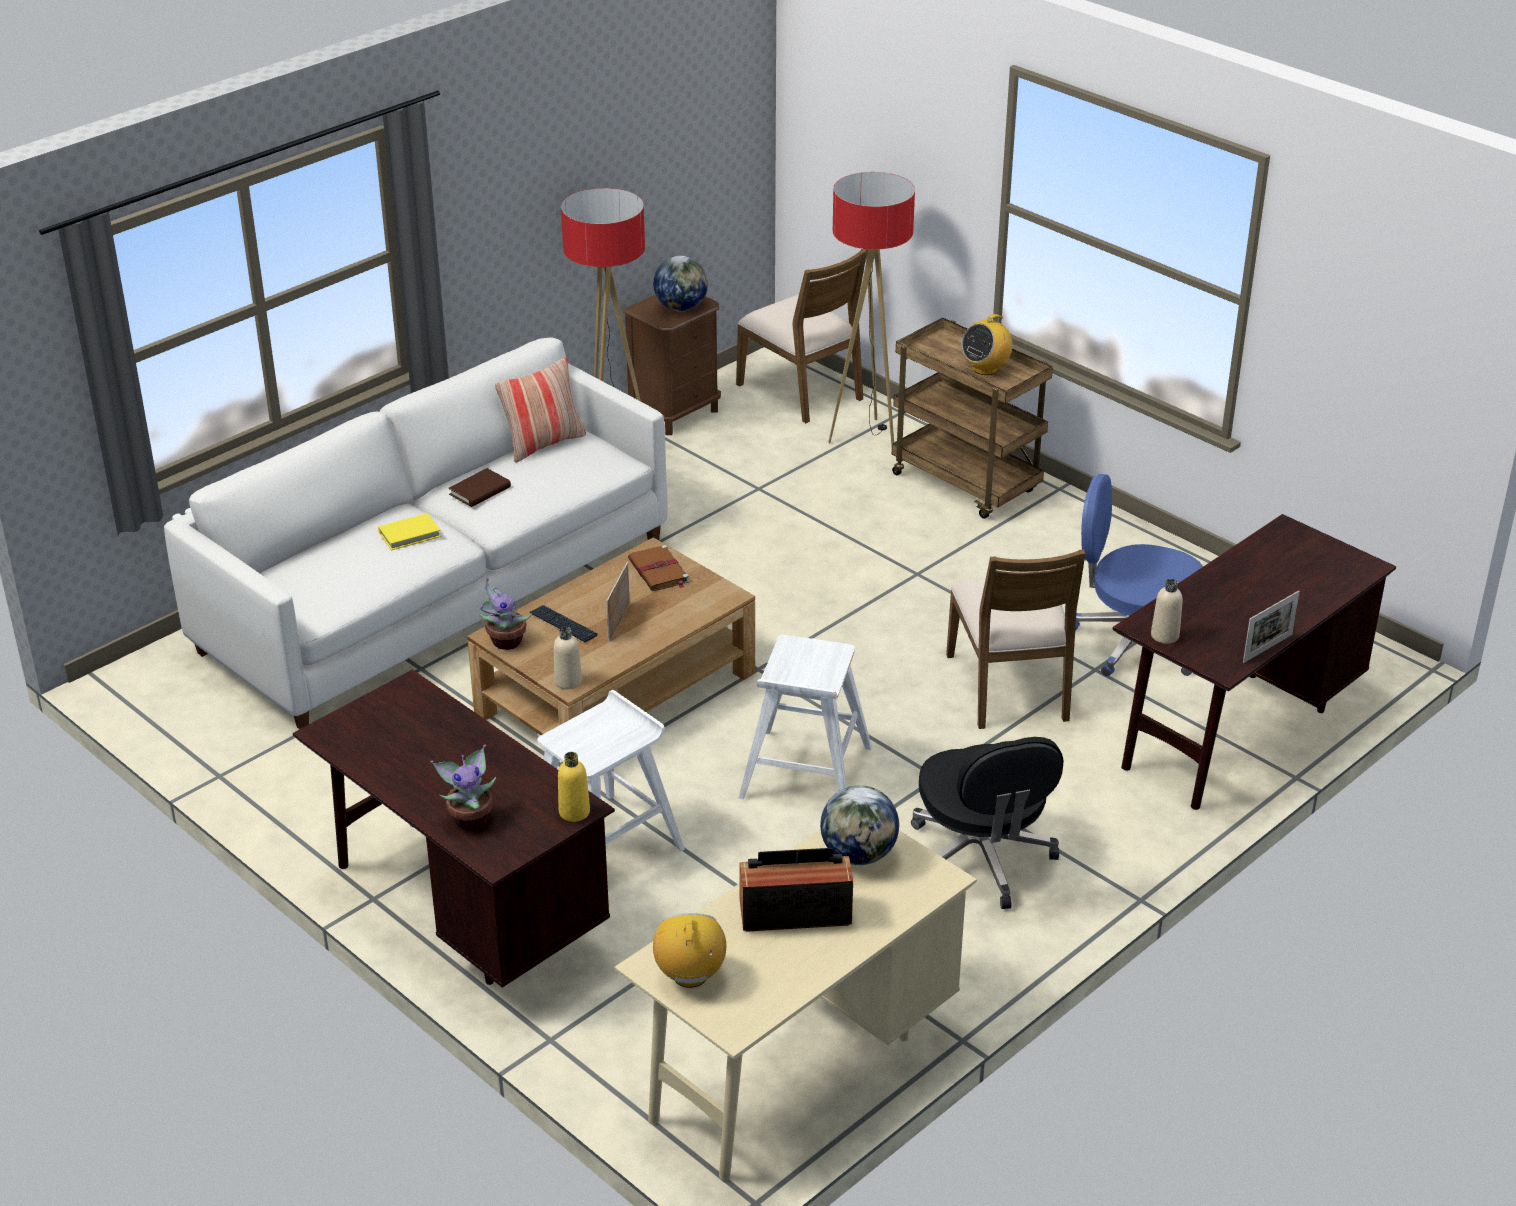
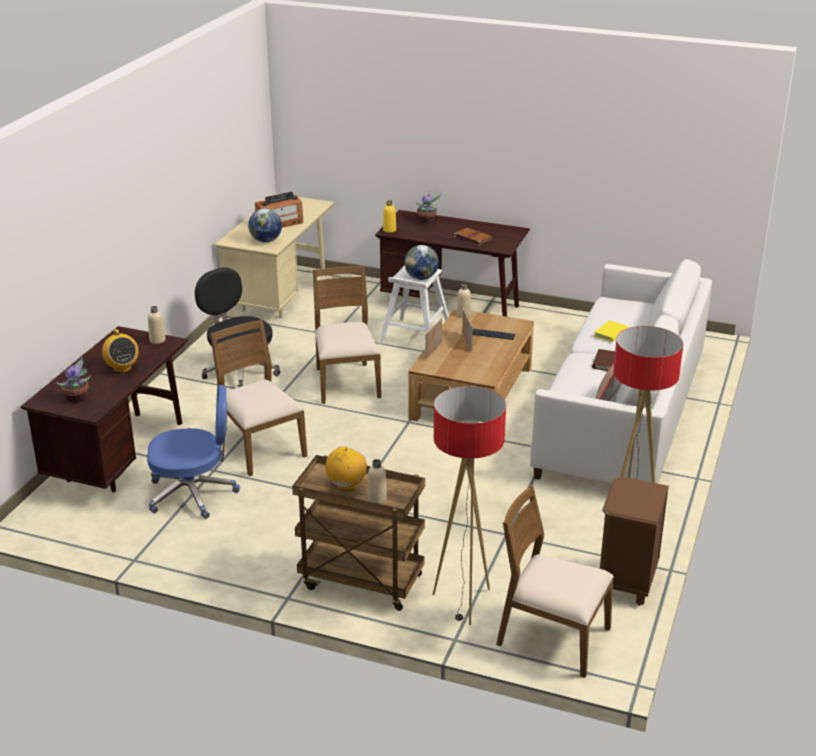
camera: 155 degrees right, 5 degrees down
potted plant [478,578,532,650] -> potted plant moved to [56,355,91,403]
brown book [628,545,689,591] -> brown book moved to [454,228,493,246]
globe [653,256,708,311] -> globe moved to [404,245,439,280]
radio [653,913,726,988] -> radio moved to [102,329,139,373]
white stool [739,635,872,799] -> brown chair [313,266,381,404]
picture frame [1243,591,1300,663] -> picture frame moved to [425,317,442,360]
none -> beige bottle [367,459,387,504]

